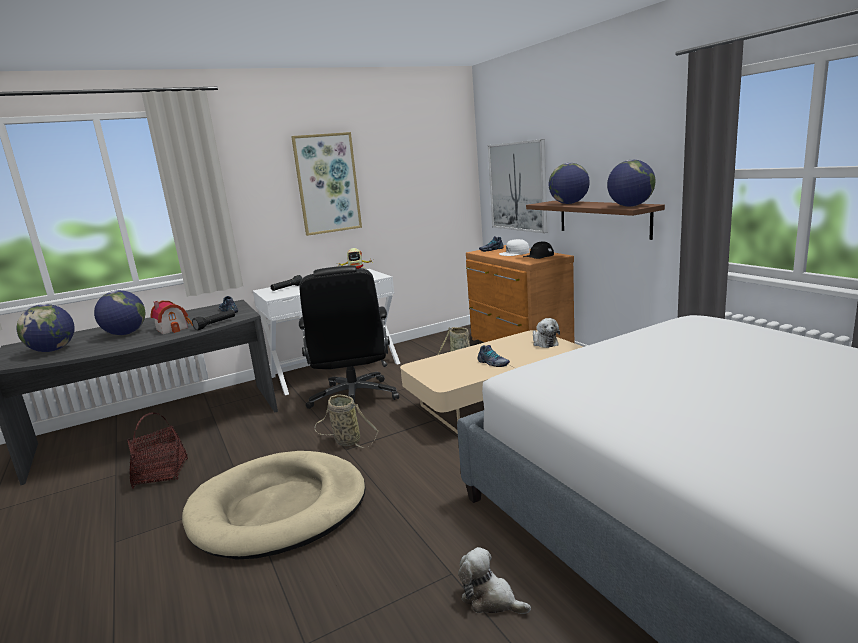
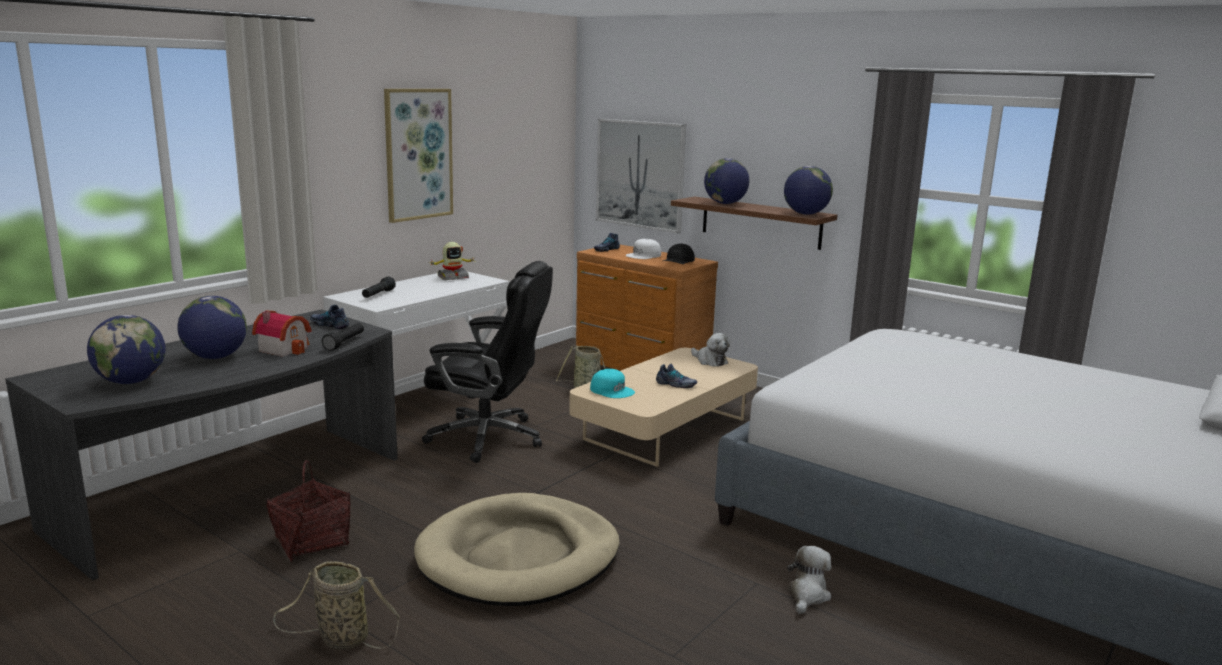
camera: 25 degrees left, 0 degrees up
black office chair [299,265,399,409] -> black office chair turned 45 degrees counterclockwise [422,261,553,463]
basket [315,394,379,448] -> basket moved to [273,561,400,649]
plush toy [458,547,531,614] -> plush toy turned 105 degrees clockwise [787,546,831,614]
none -> turquoise cap [590,369,635,398]

